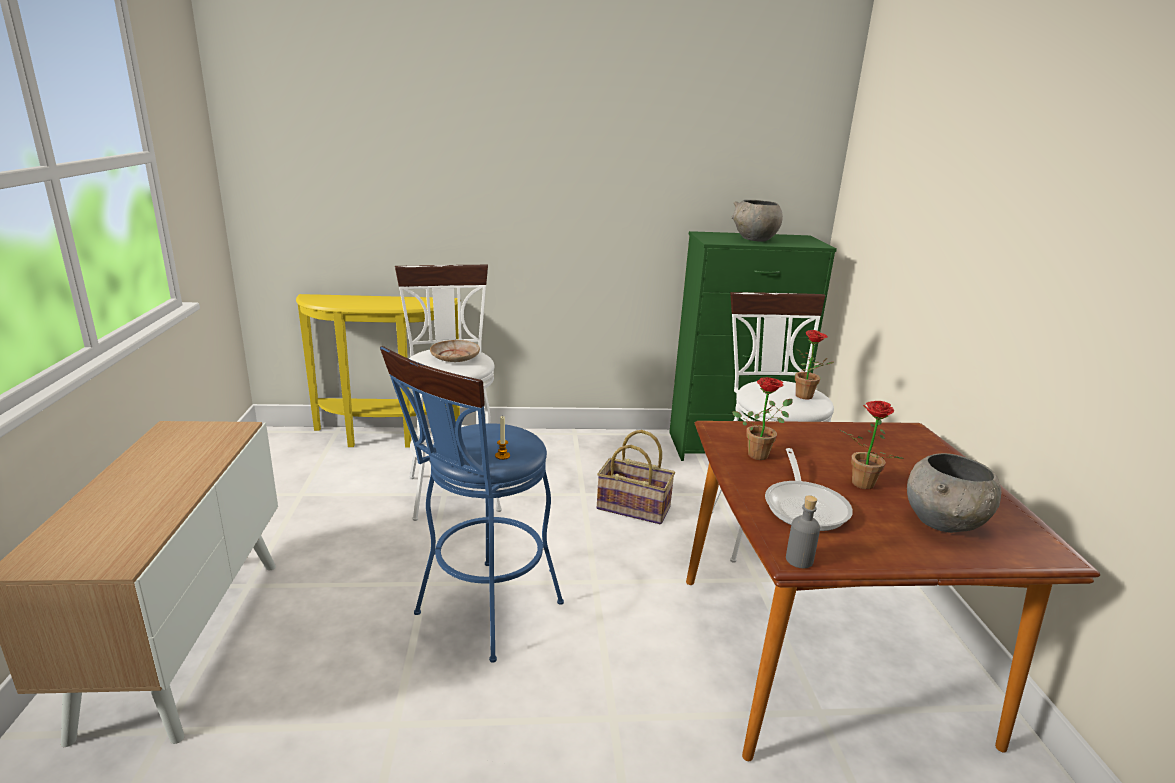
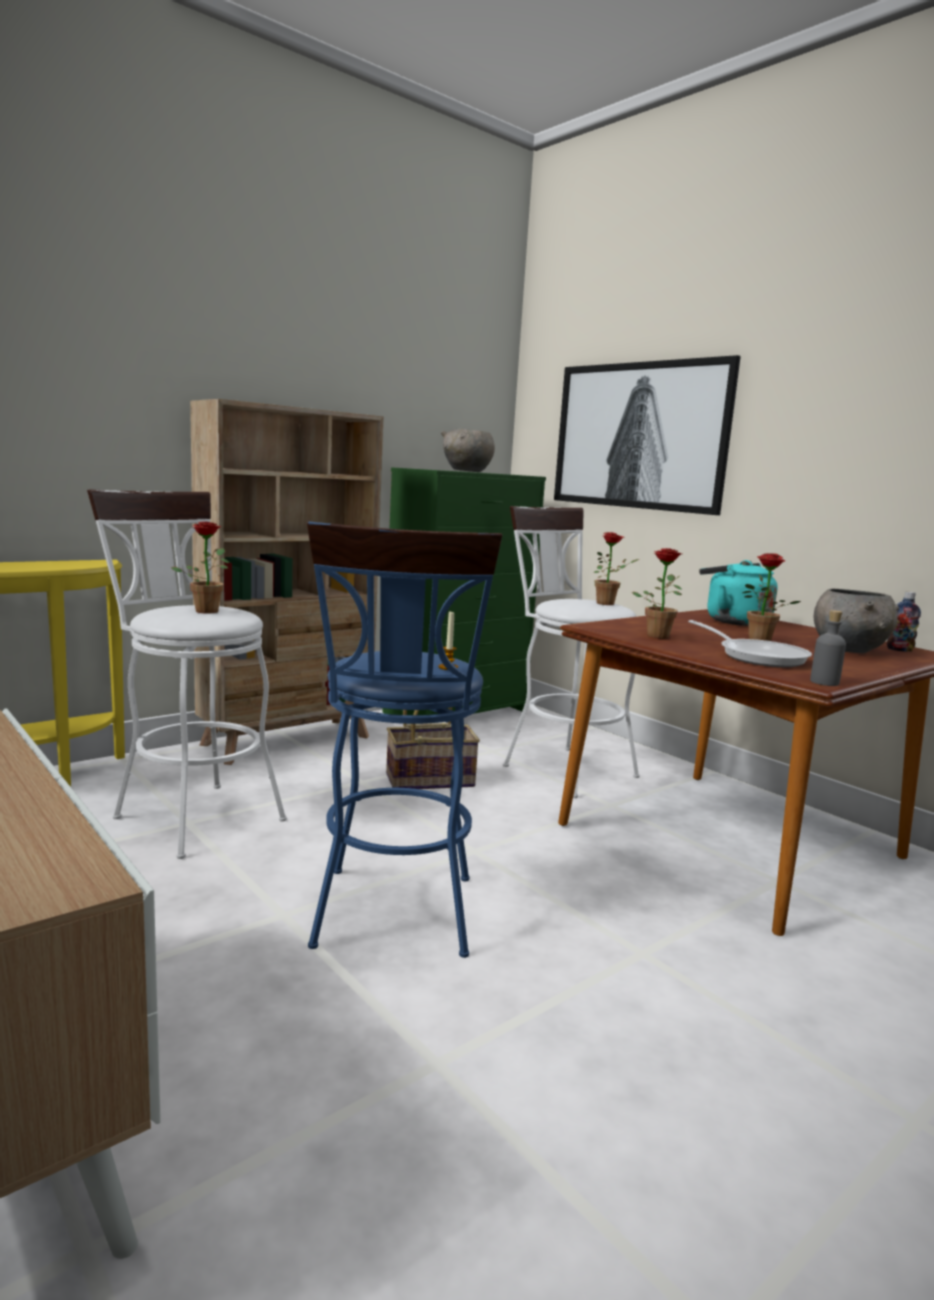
camera: 35 degrees left, 10 degrees down
beige plate [430,340,480,362] -> potted plant [171,521,230,613]
none -> beige bookcase [190,399,384,765]
none -> picture [554,355,741,515]
none -> turquoise kettle [699,560,778,626]
none -> bottle [887,592,921,652]

